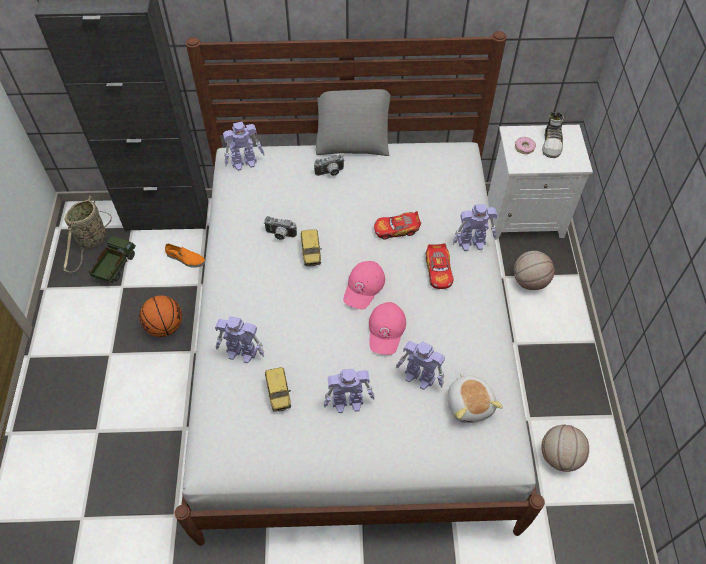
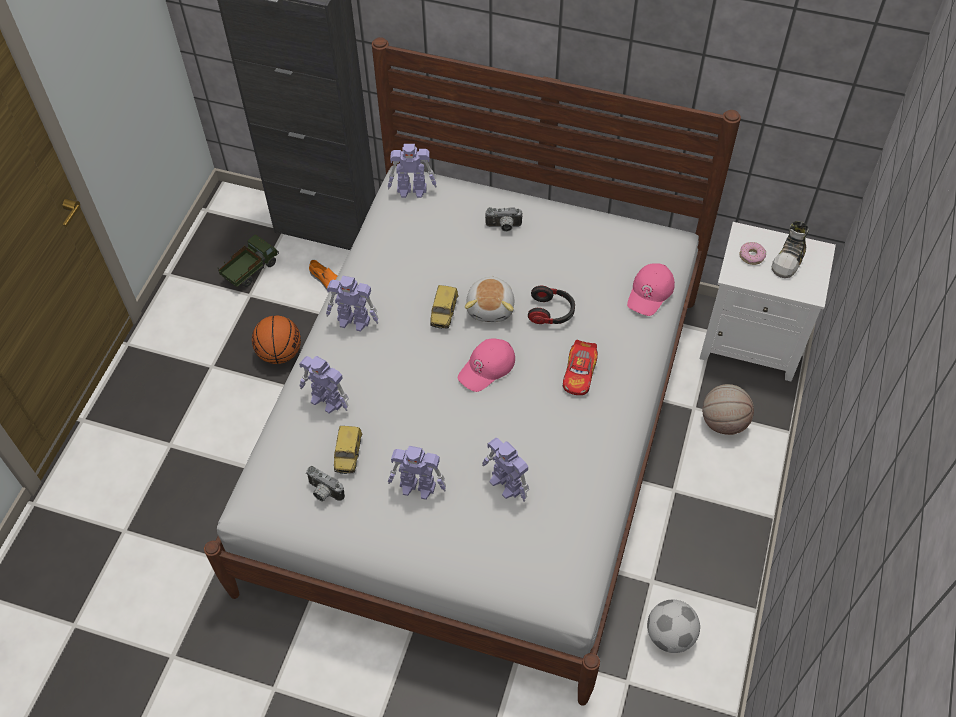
camera: 20 degrees right, 0 degrees up
basket [63,195,112,272] -> none
camera [264,216,297,240] -> camera moved to [306,466,345,501]
grey pillow [316,80,391,156] -> none
pink cap [369,302,406,355] -> pink cap moved to [627,264,675,316]
toy car [374,211,421,240] -> headphones [528,286,575,324]
plush toy [448,373,503,423] -> plush toy moved to [465,276,515,322]
toy robot [453,204,497,251] -> toy robot moved to [326,276,379,332]
basketball [541,424,589,472] -> football [647,600,700,653]

